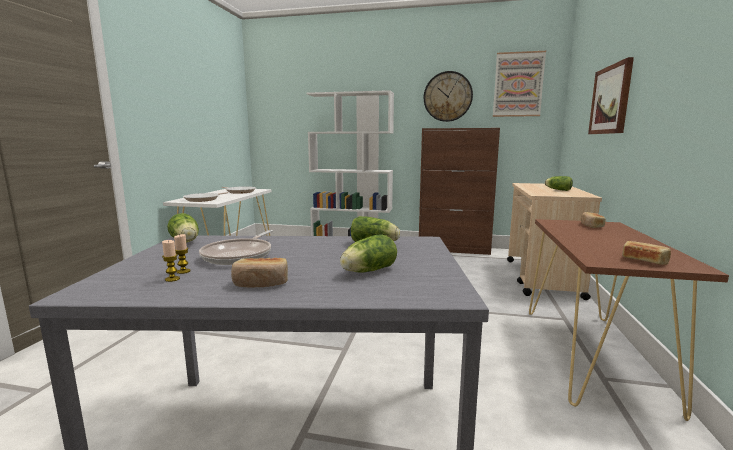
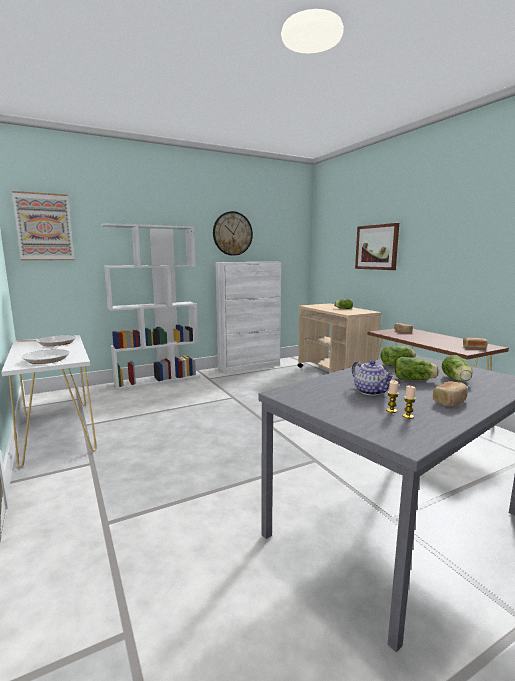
camera: 40 degrees left, 0 degrees up
lettuce [167,213,199,242] -> lettuce moved to [395,357,439,380]
frying pan [199,230,273,265] -> teapot [352,360,394,396]
brown cabinet [419,128,500,255] -> white cabinet [215,262,281,373]
picture [493,51,546,117] -> picture moved to [12,191,75,261]

